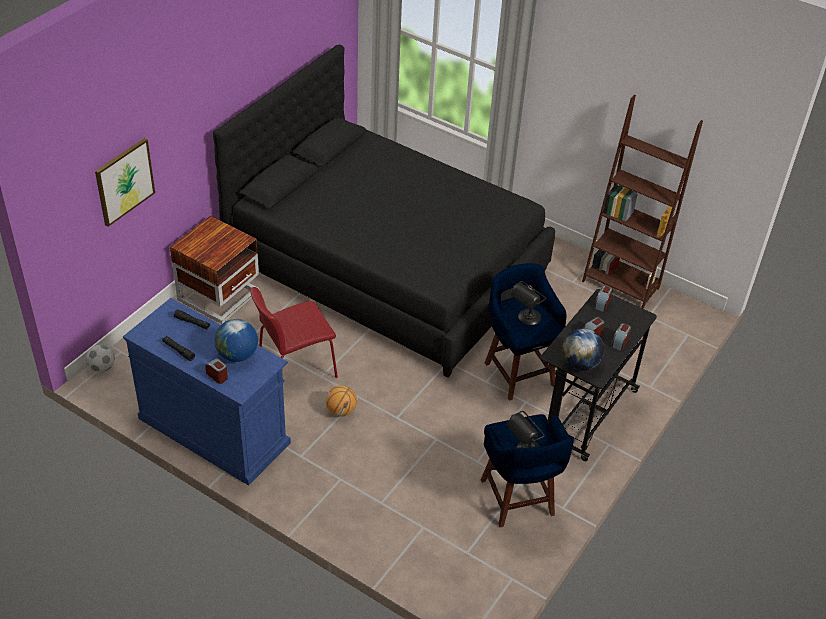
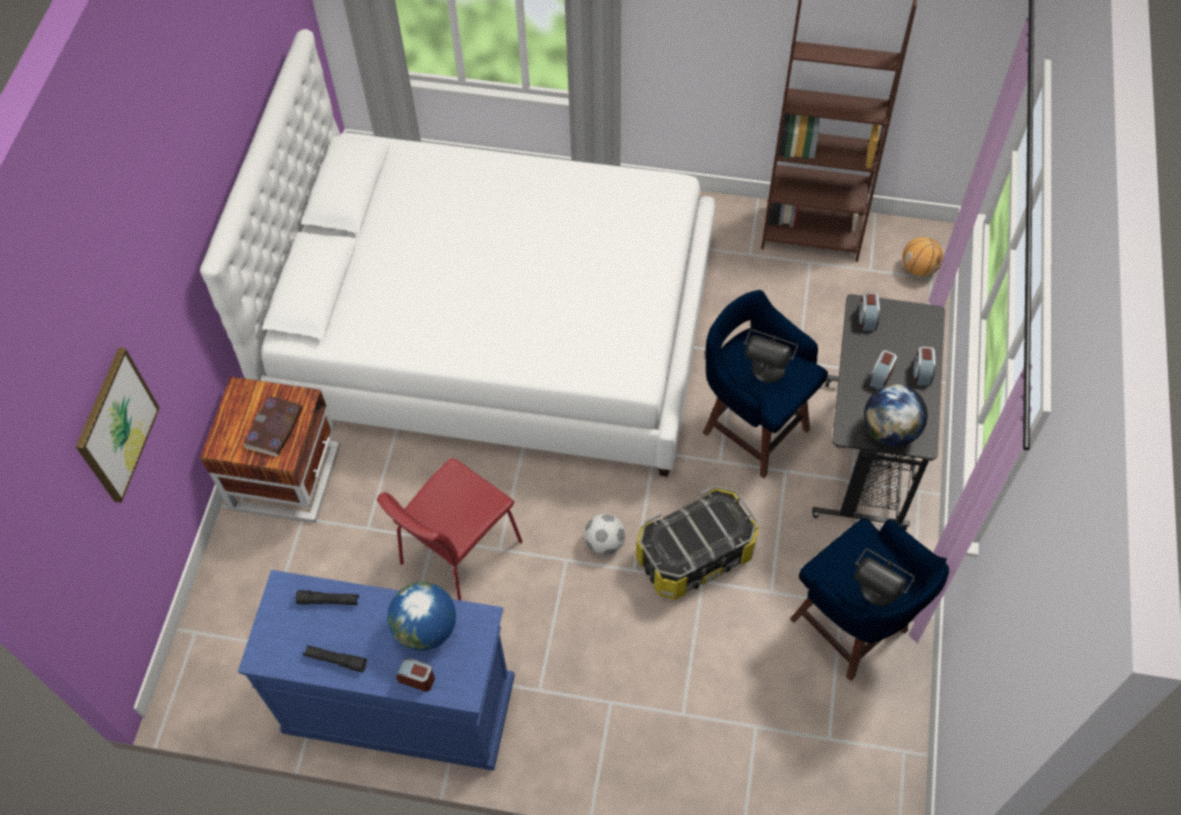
camera: 20 degrees left, 15 degrees up
football [86,345,115,372] -> football moved to [584,514,626,555]
black bed [213,45,555,377] -> white bed [200,29,715,477]
basketball [326,385,357,417] -> basketball moved to [902,237,943,277]
none -> book [243,396,302,457]
none -> storage box [636,486,759,600]

